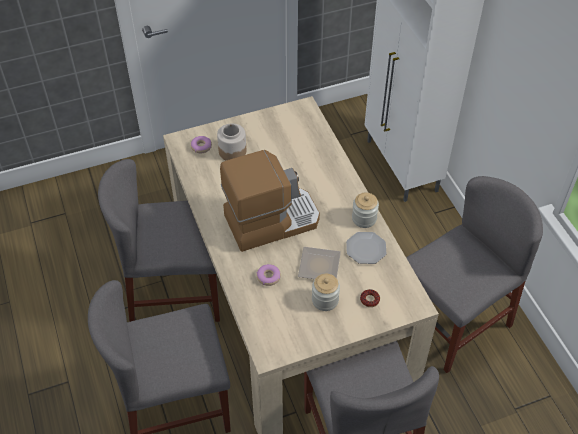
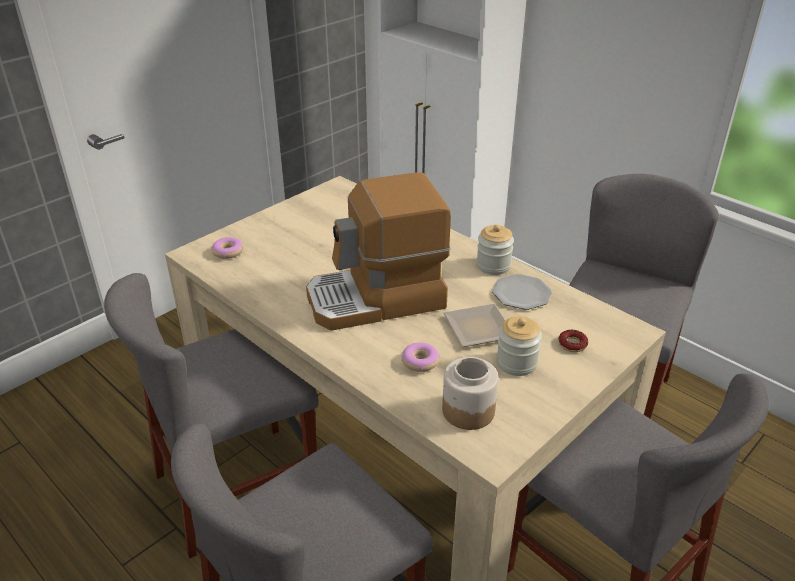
camera: 25 degrees left, 15 degrees down
jar [217,123,247,160] -> jar moved to [442,357,498,430]
coffee machine [220,150,320,252] -> coffee machine turned 150 degrees counterclockwise [306,172,451,331]

